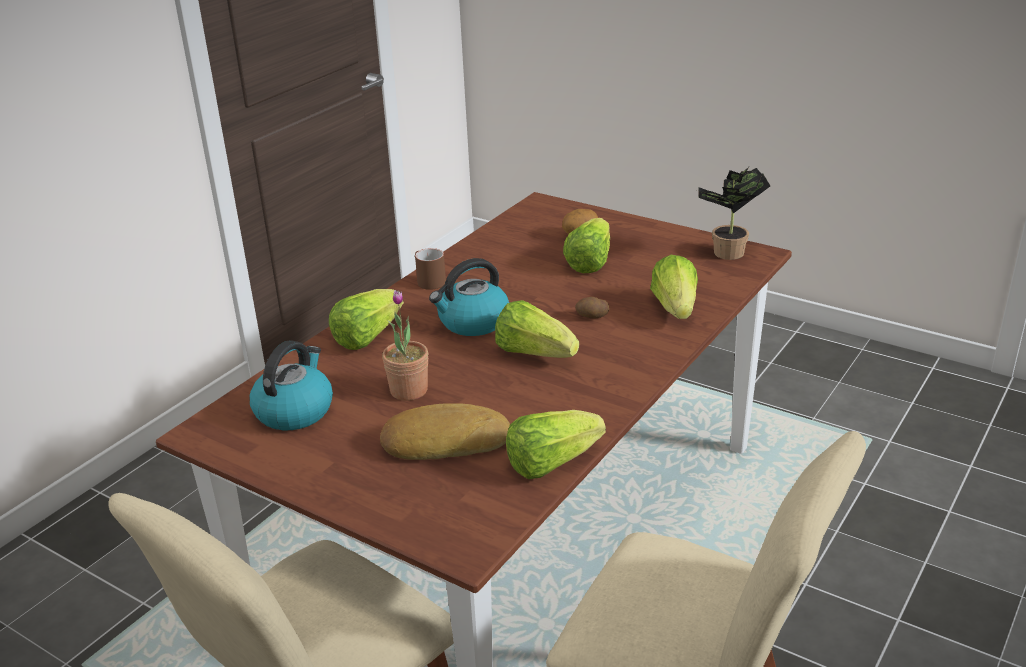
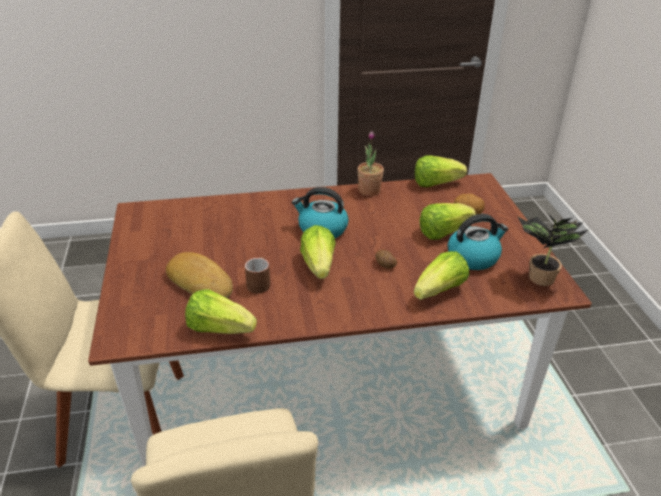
camera: 45 degrees right, 5 degrees up
kettle [250,340,333,430] -> kettle moved to [448,214,508,270]
lettuce [329,289,404,350] -> lettuce moved to [415,155,467,187]
potted plant [382,290,428,401] -> potted plant moved to [357,131,384,196]
brown mug [415,248,446,290] -> brown mug moved to [245,257,270,293]

